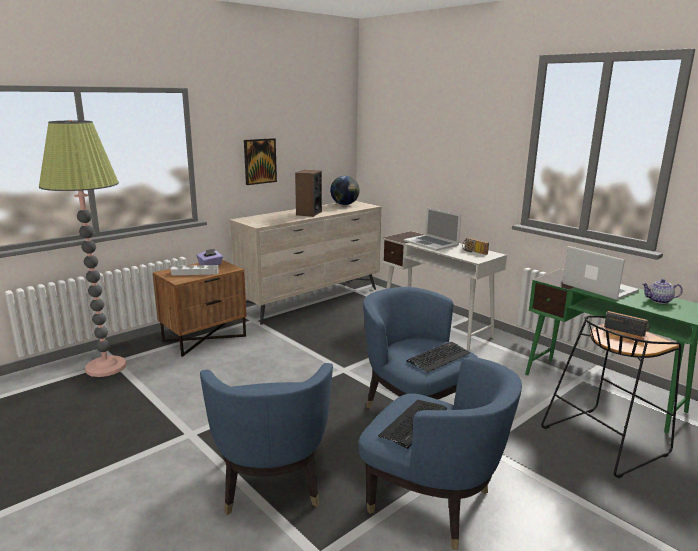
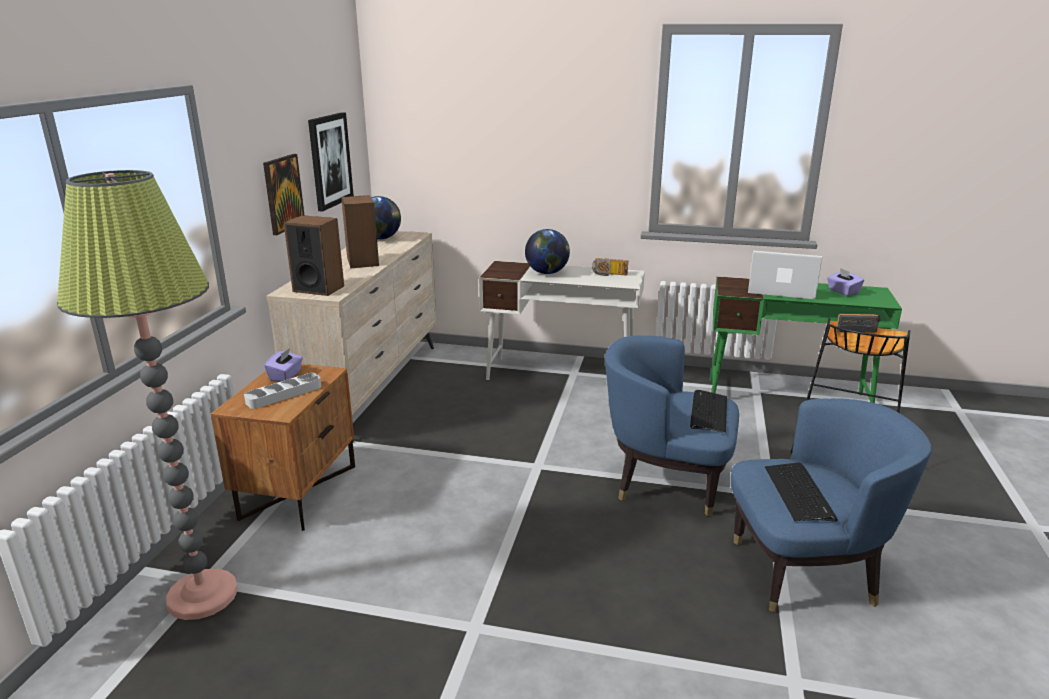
camera: 35 degrees left, 5 degrees up
blue armchair [200,363,333,515] -> none
laptop [404,207,461,251] -> globe [525,229,570,274]
teapot [642,279,683,304] -> purple tissue box [827,268,864,296]
none -> speaker [283,215,344,296]
none -> picture [308,112,354,212]

